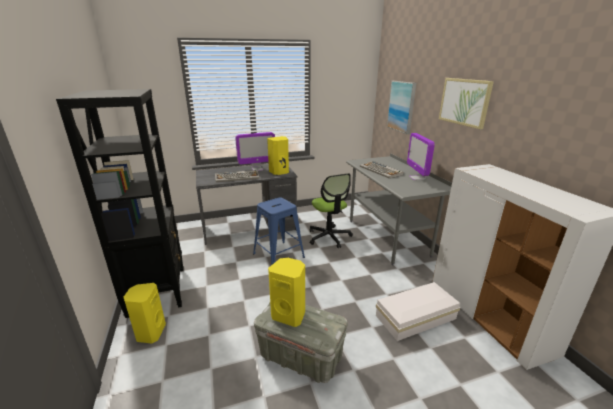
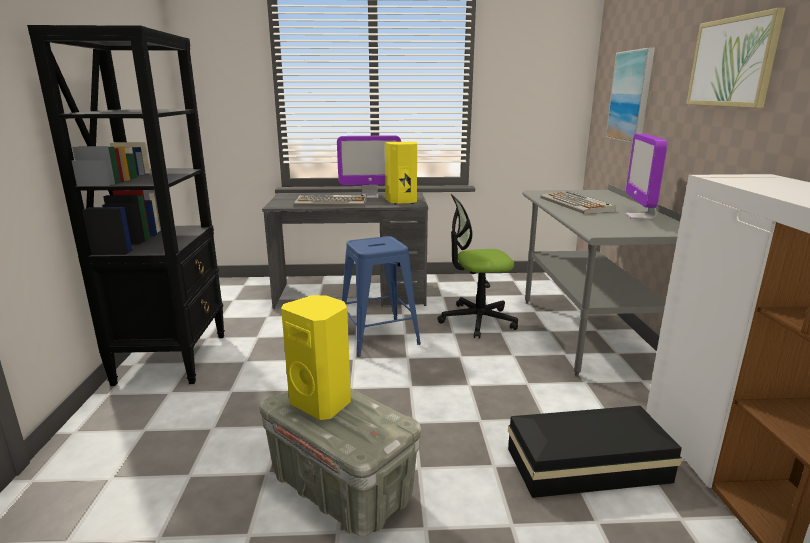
camera: 15 degrees right, 5 degrees down
yellow speaker [124,283,166,343] -> none
office chair [310,173,353,248] -> office chair turned 90 degrees clockwise [437,194,518,338]
white storage box [376,282,460,341] -> black storage box [508,406,682,498]

